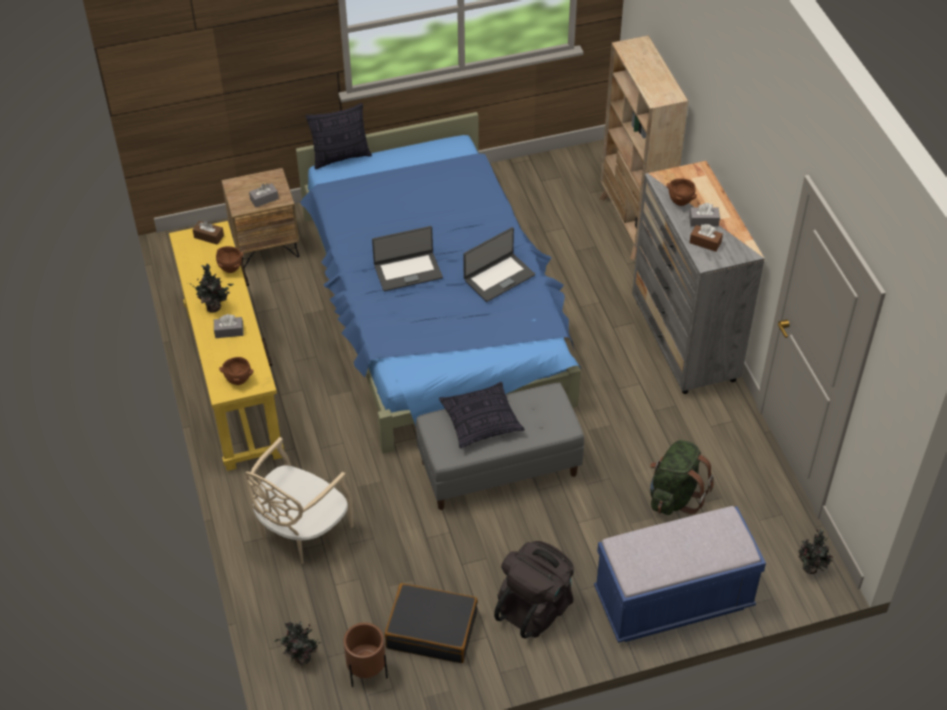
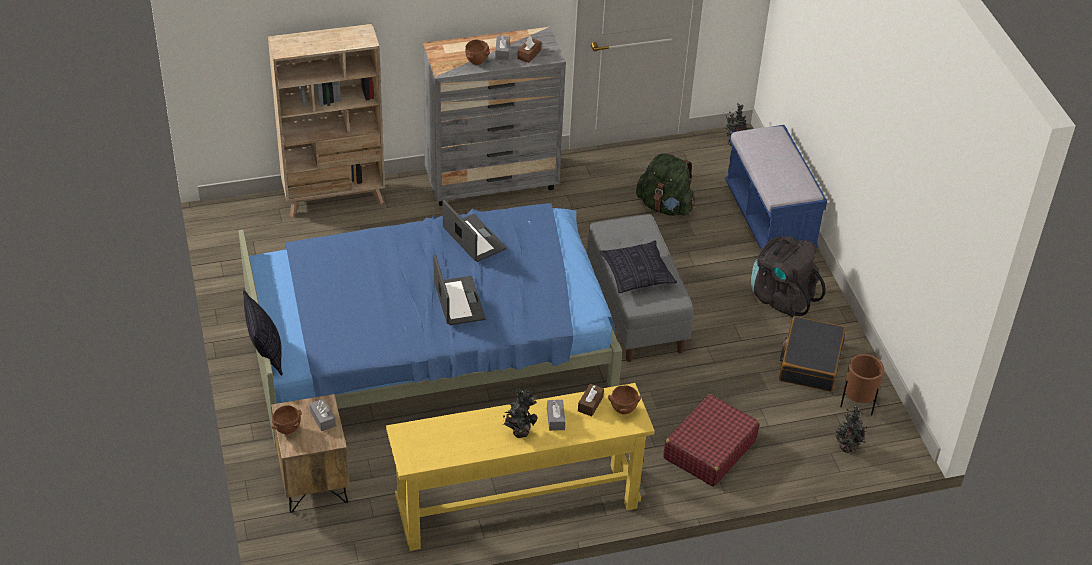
camera: 90 degrees left, 5 degrees down
brown tissue box [193,221,224,245] -> brown tissue box moved to [578,384,604,416]
brown bowl [216,246,243,273] -> brown bowl moved to [271,405,302,435]
beige chair [245,437,354,564] -> red suitcase [663,394,760,487]

